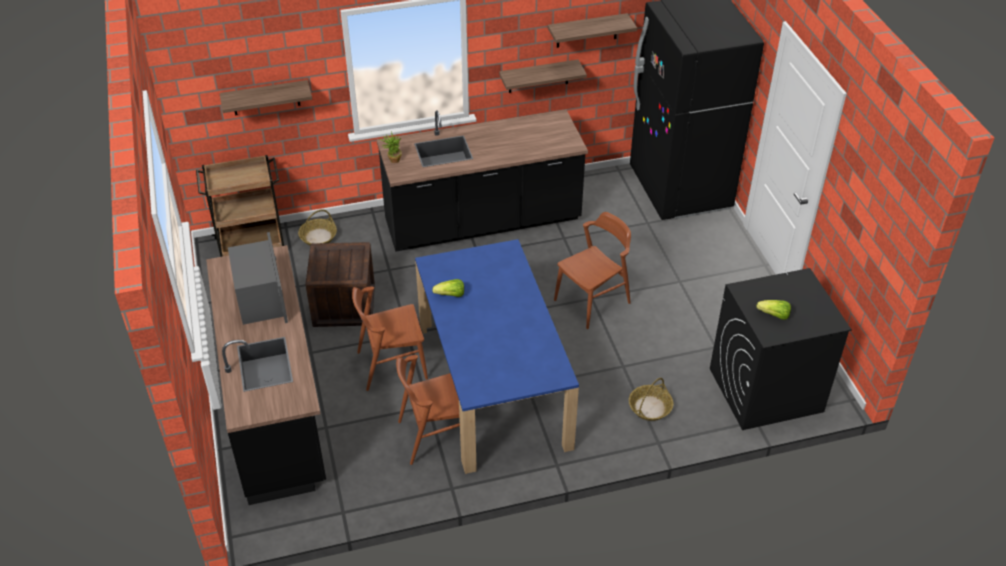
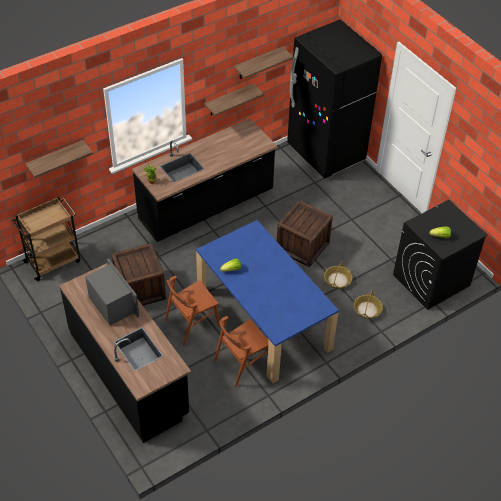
camera: 20 degrees left, 5 degrees up
basket [298,210,337,246] -> basket moved to [324,260,352,289]
brown chair [554,212,631,329] -> crate [277,200,333,267]

